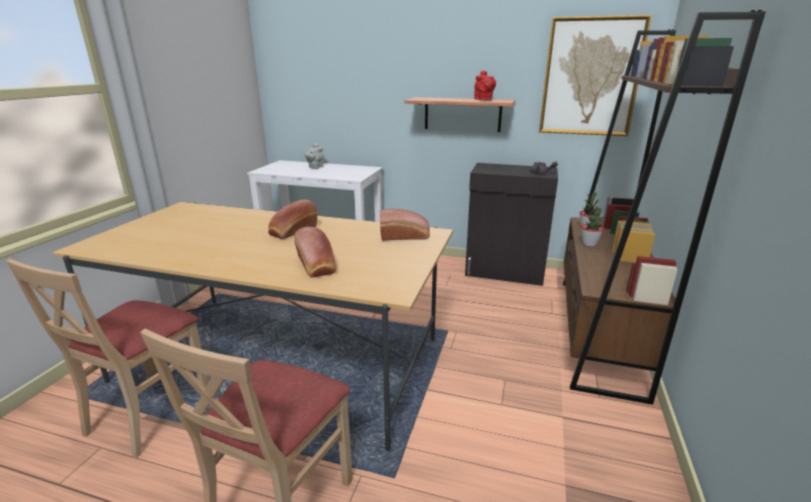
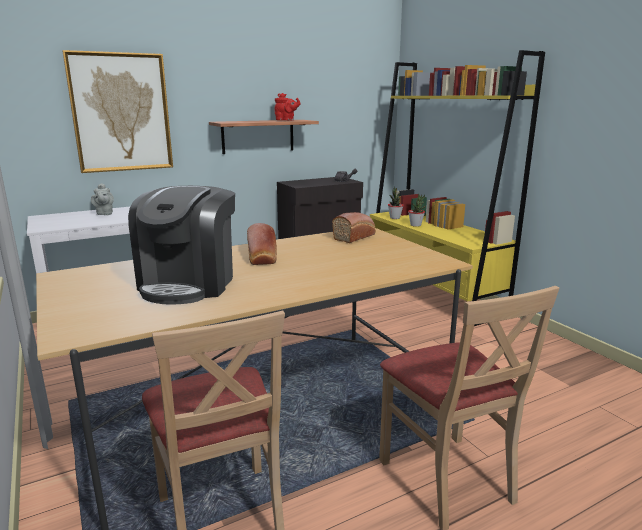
camera: 45 degrees left, 5 degrees down
bread [294,227,336,278] -> none
picture [539,15,652,136] -> picture moved to [62,50,173,173]
brown bookcase [563,10,766,405] -> yellow bookcase [370,50,545,326]
none -> coffee machine [128,186,235,304]

